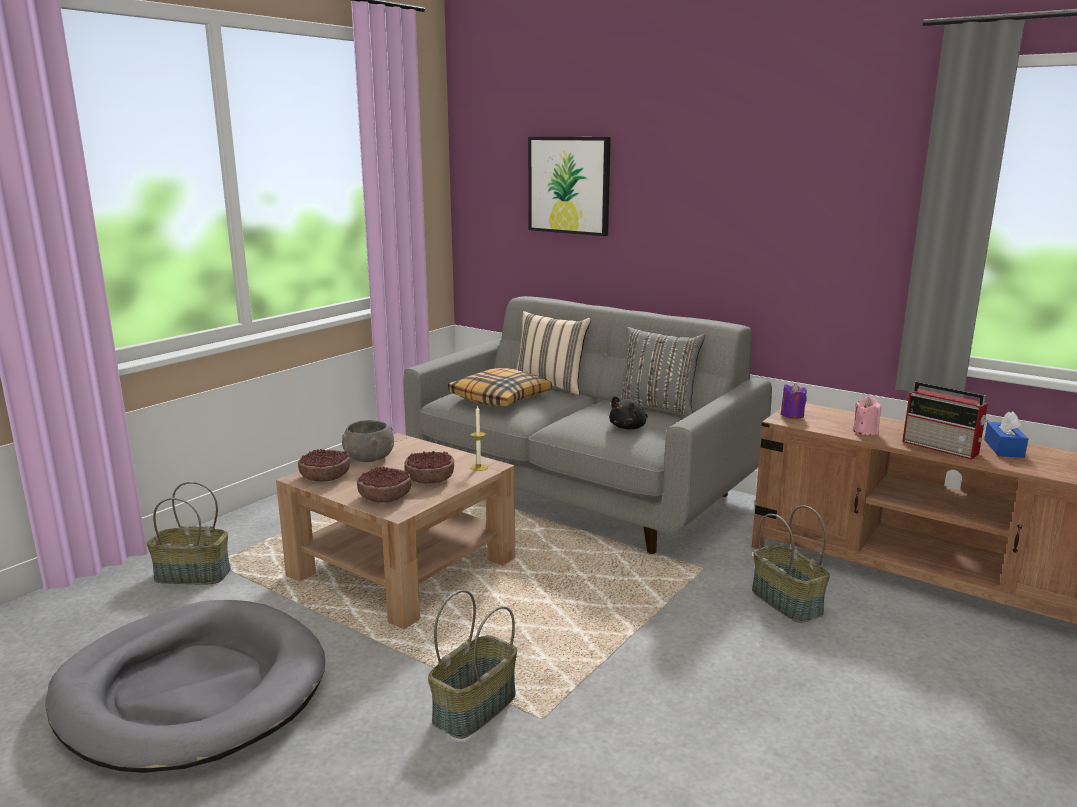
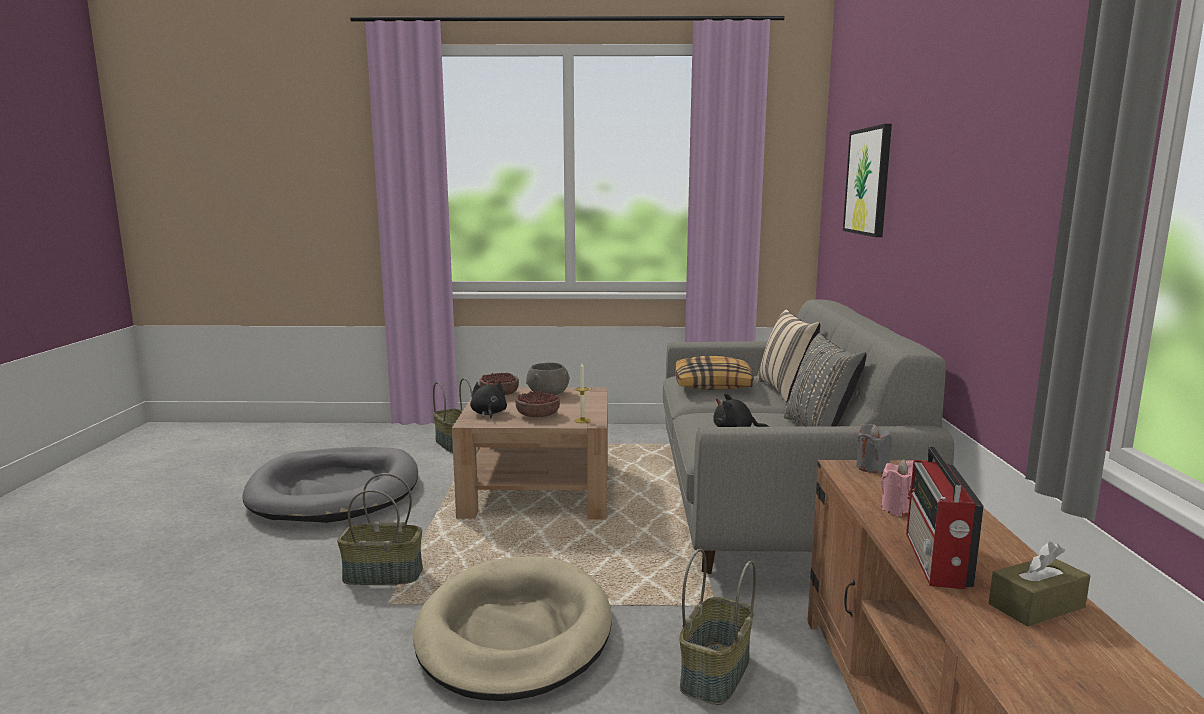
camera: 55 degrees right, 5 degrees down
bowl [357,467,412,503] -> black plush toy [470,381,507,419]
purple candle [781,383,807,419] -> grey candle [856,424,892,473]
blue tissue box [984,411,1028,458] -> brown tissue box [989,542,1090,626]
none -> beige dog bed [414,557,612,701]

